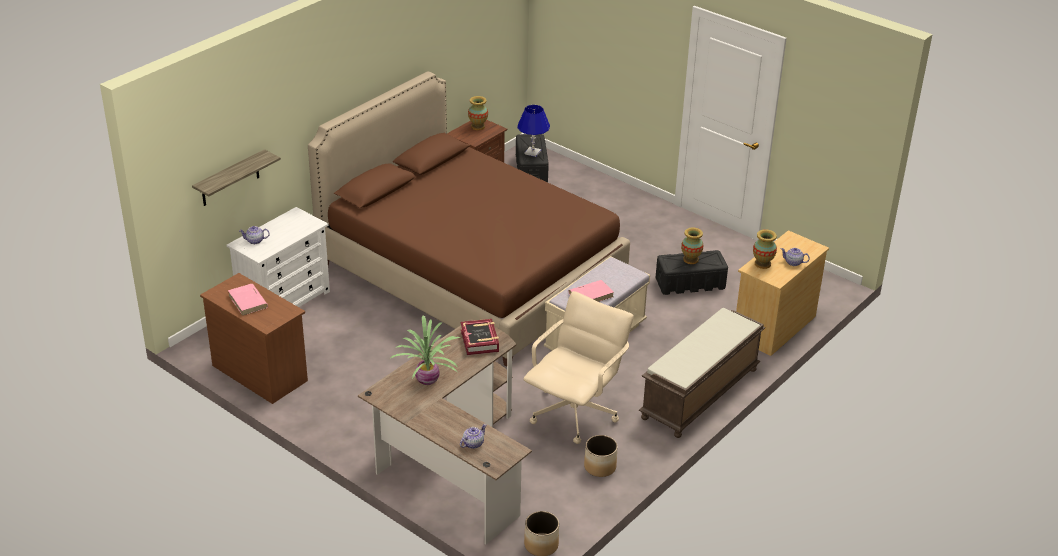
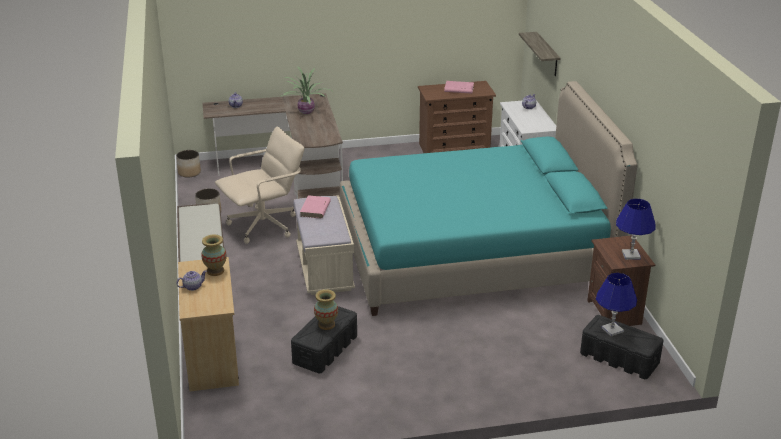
camera: 130 degrees right, 5 degrees down
brown bed [308,71,630,366] -> turquoise bed [340,81,638,316]
book [461,319,499,355] -> none
vase [468,96,488,130] -> blue table lamp [616,199,656,260]
beige office chair [523,291,634,444] -> beige office chair turned 105 degrees counterclockwise [215,127,304,244]

